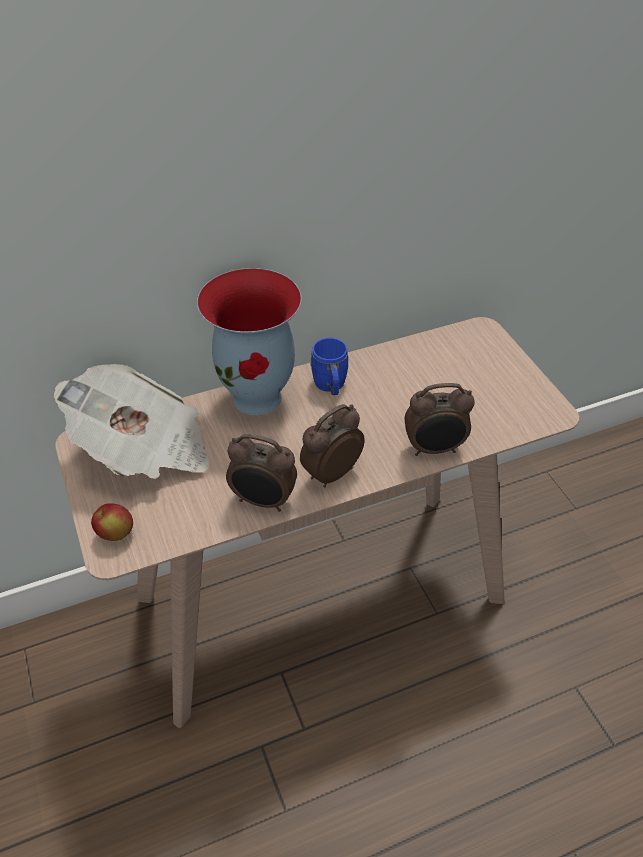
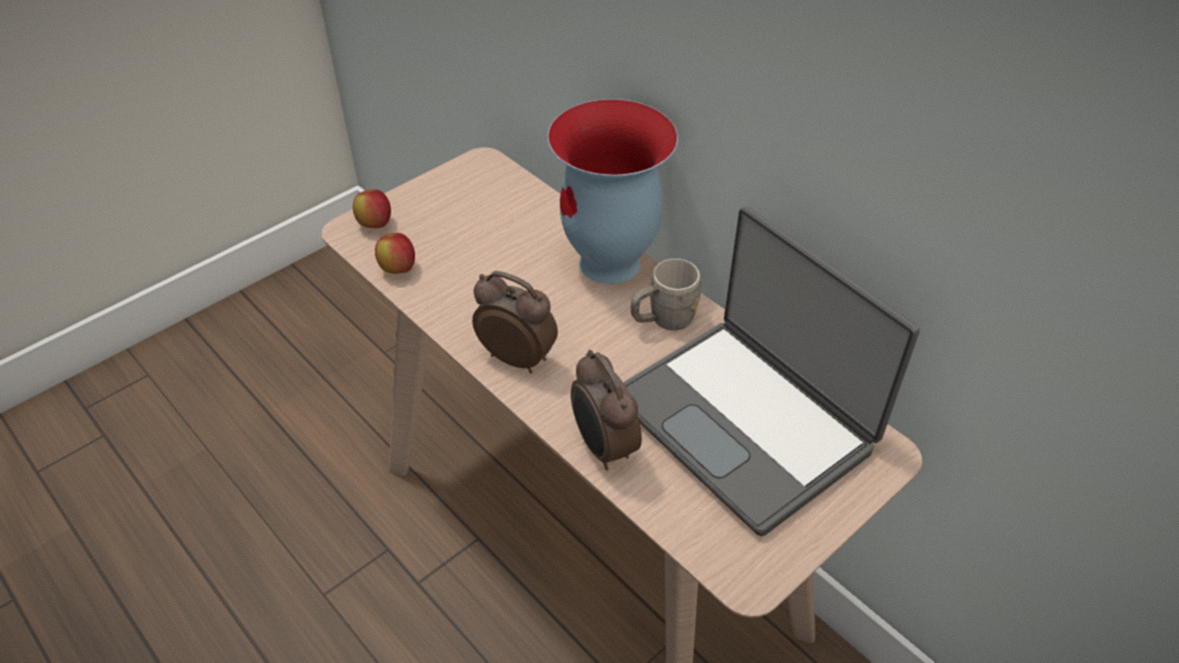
camera: 70 degrees right, 0 degrees up
newspaper [54,364,210,479] -> none
alarm clock [226,434,297,512] -> none
blue mug [310,338,348,395] -> grey mug [631,258,701,330]
none -> apple [375,233,415,274]
none -> laptop [623,206,920,536]

